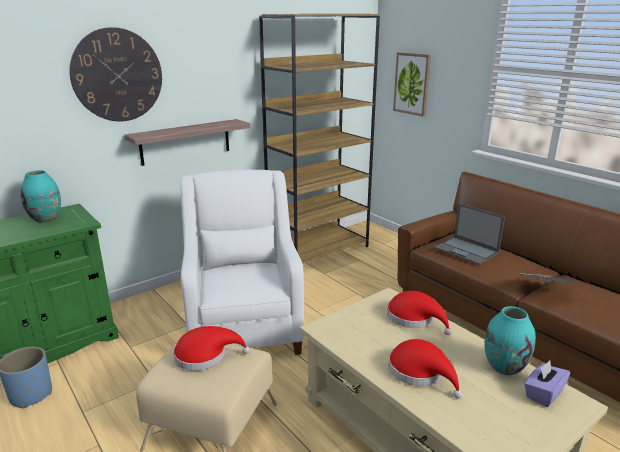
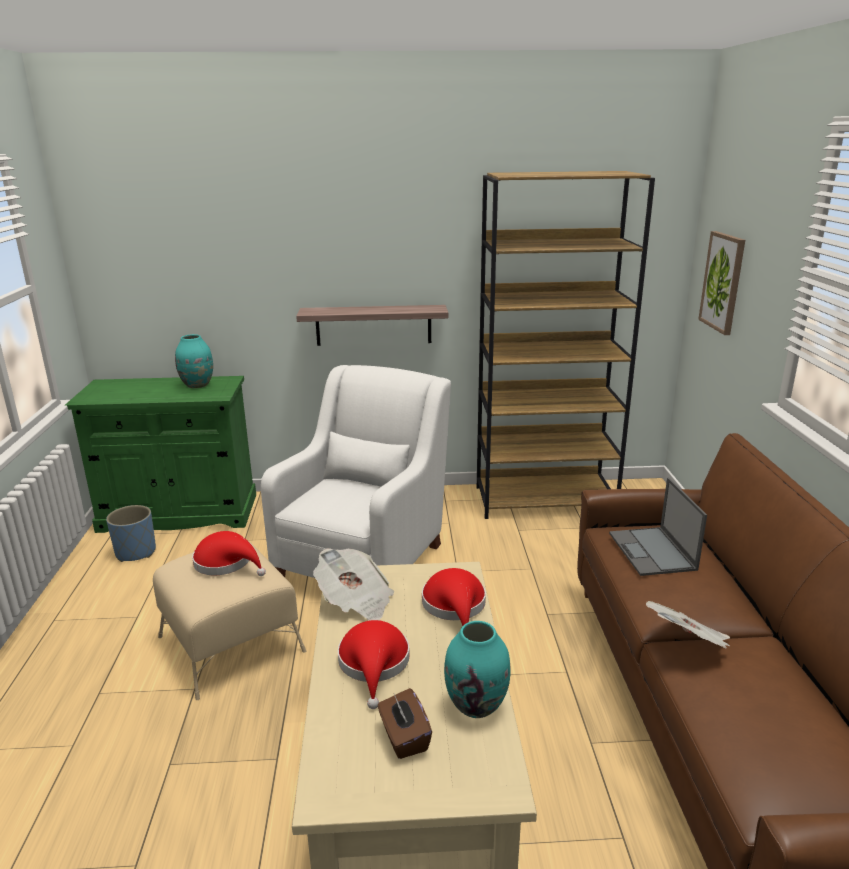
camera: 35 degrees right, 0 degrees up
wall clock [69,27,162,122] -> none
purple tissue box [524,360,570,407] -> none
none -> newspaper [313,548,394,620]
none -> brown tissue box [378,688,432,759]

